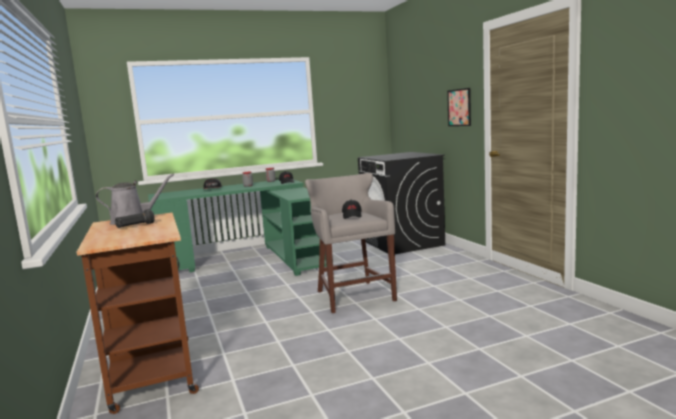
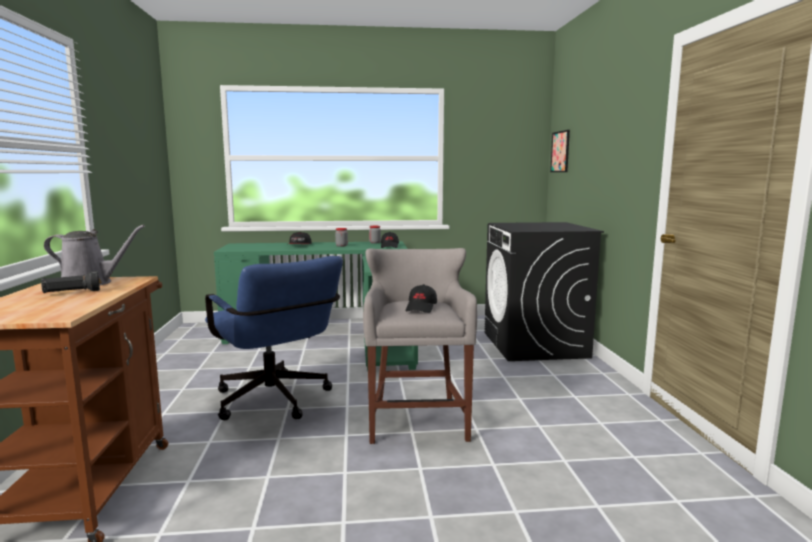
camera: 15 degrees right, 0 degrees up
picture [447,88,471,126] -> picture moved to [550,130,570,172]
none -> blue office chair [205,256,343,420]

